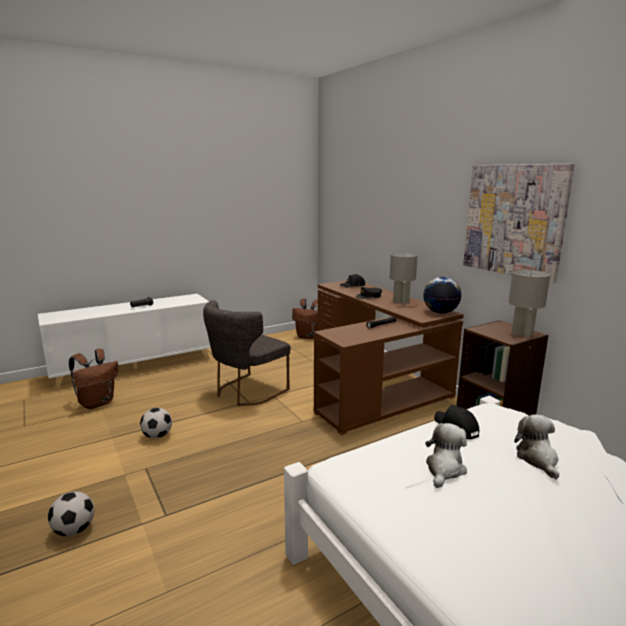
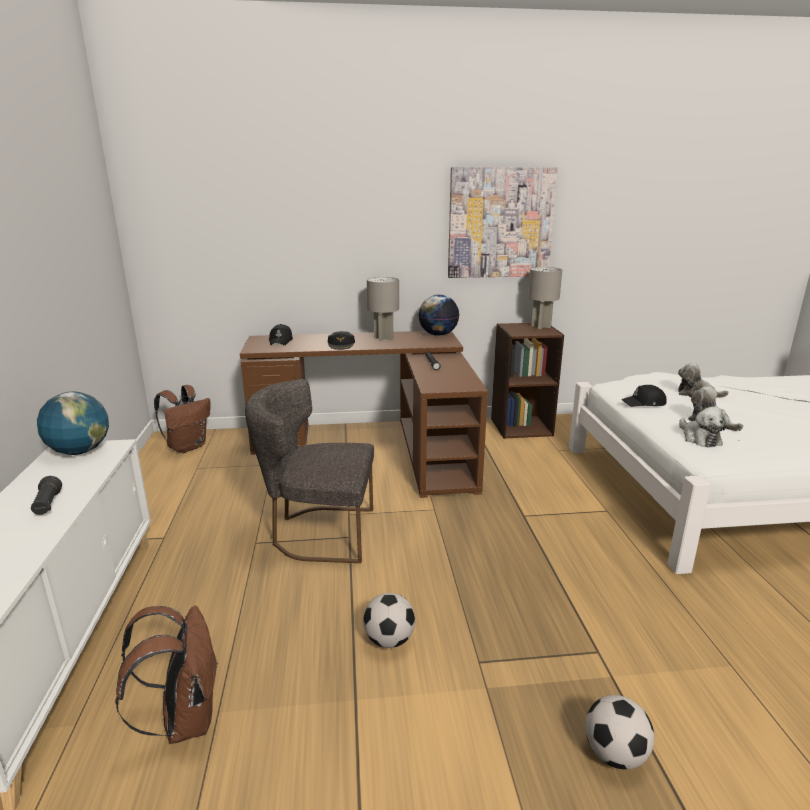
camera: 65 degrees left, 5 degrees up
grey chair [203,300,290,406] -> grey chair turned 120 degrees clockwise [245,379,374,563]
none -> globe [37,392,109,455]
none -> plush toy [679,407,729,447]

